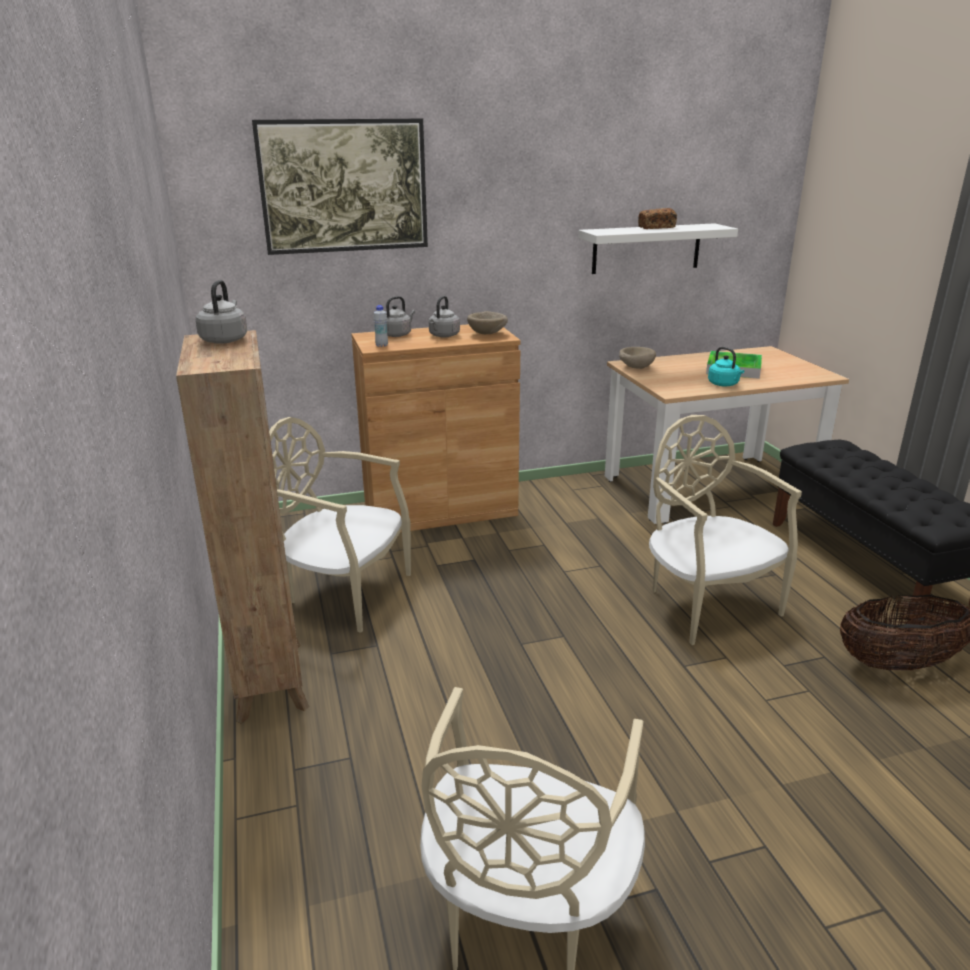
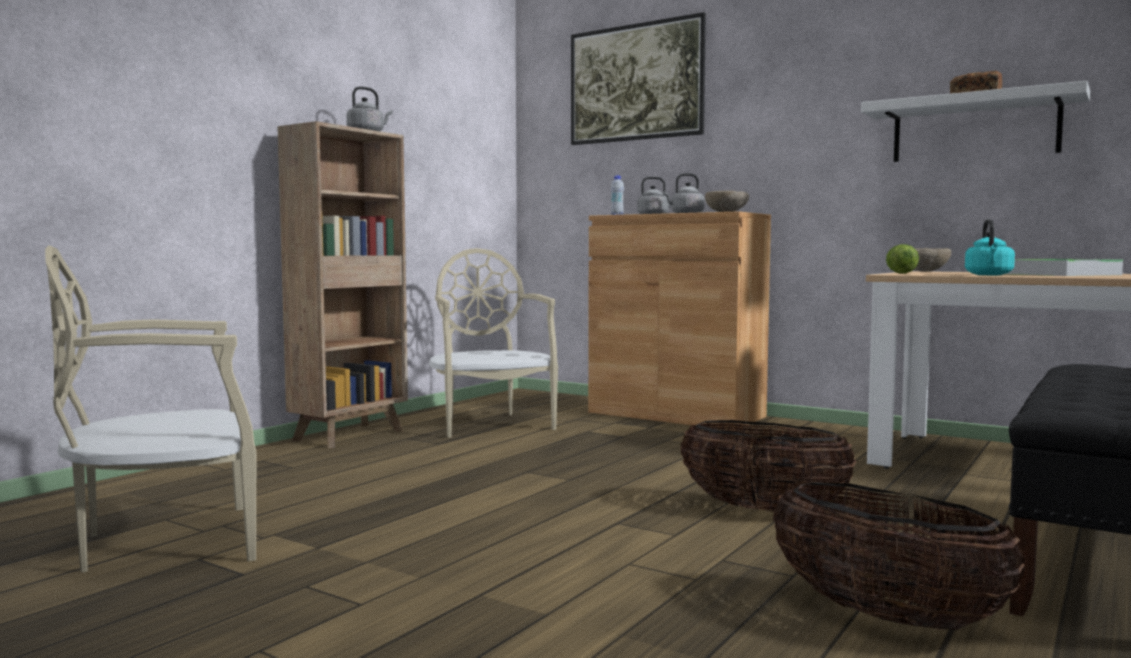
camera: 50 degrees right, 20 degrees down
beige chair [649,415,802,645] -> basket [680,420,857,512]
none -> lettuce [886,244,919,274]

